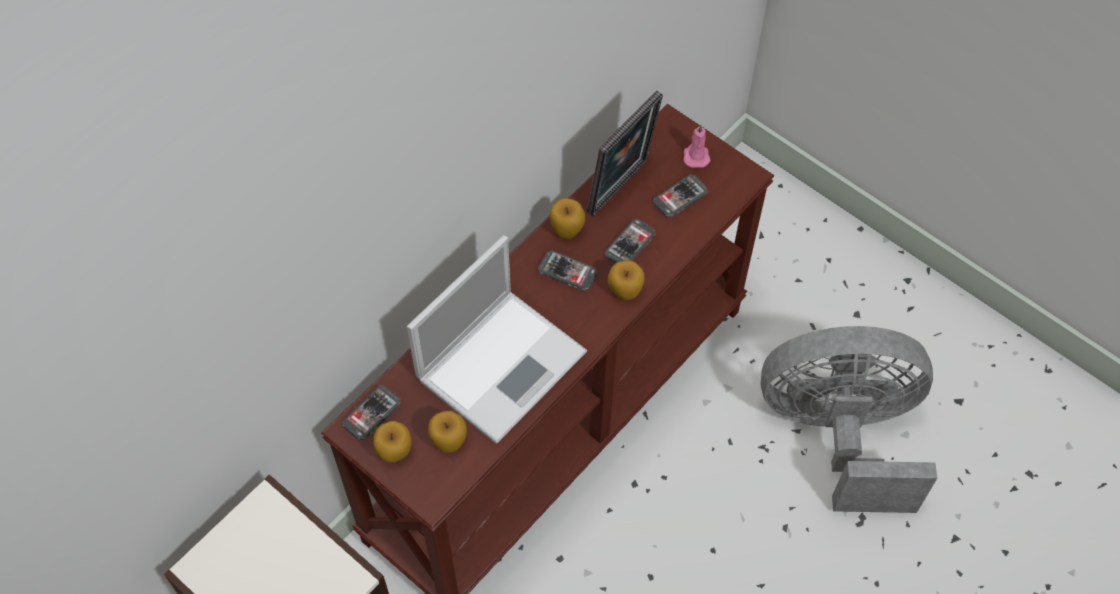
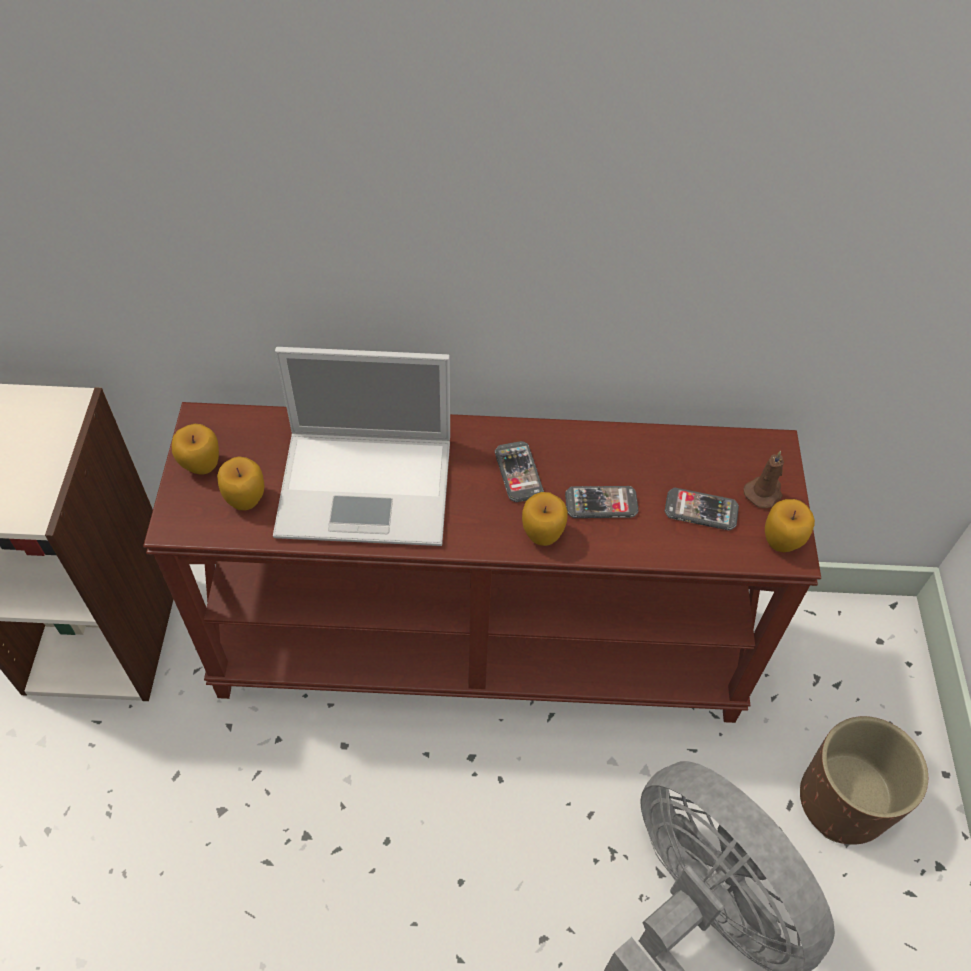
camera: 50 degrees right, 5 degrees down
phone [343,386,400,440] -> none
apple [550,198,585,239] -> apple moved to [765,499,815,552]
picture frame [587,91,663,216] -> none
pink candle [683,125,711,168] -> brown candle [744,451,784,508]
none -> brown planter [800,716,928,845]

